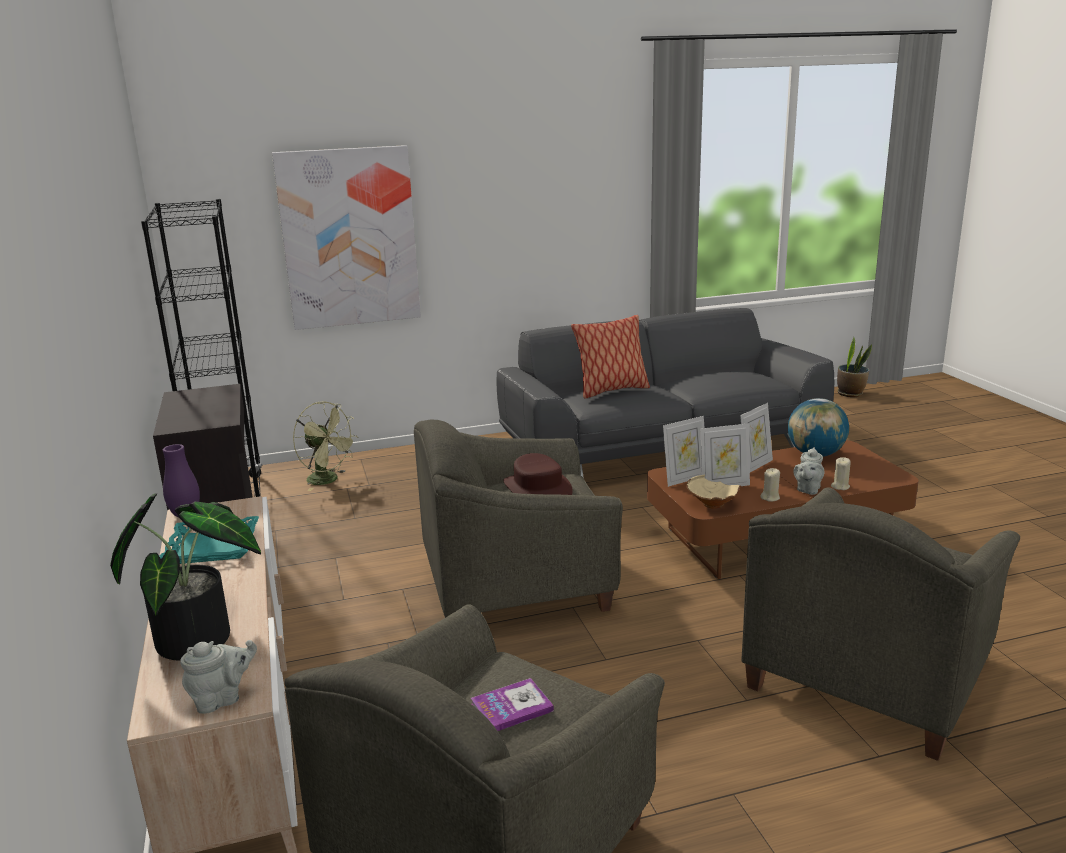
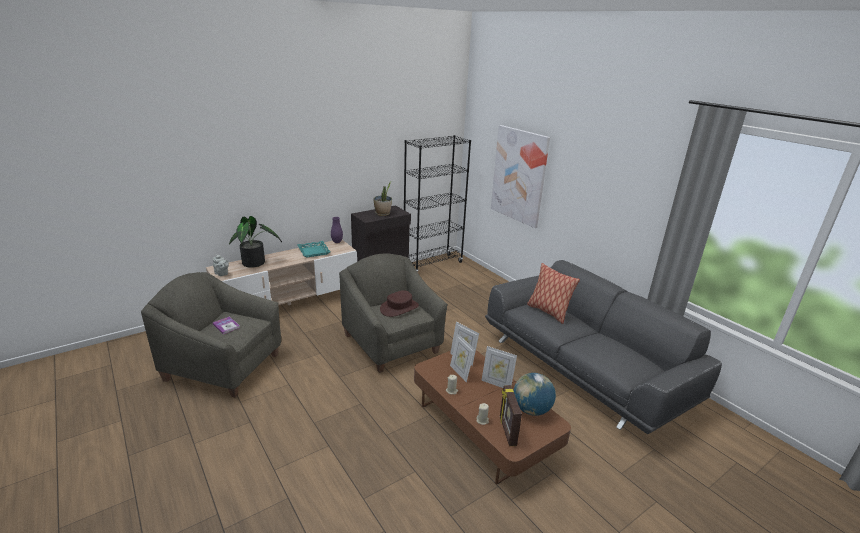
camera: 70 degrees right, 5 degrees up
green fan [293,401,358,491] -> none
beige bowl [686,474,741,509] -> none
grey armchair [742,487,1020,761] -> none
grey teapot [793,447,825,495] -> none
potted plant [837,337,872,397] -> potted plant moved to [373,181,392,216]
none -> picture frame [500,385,522,446]

